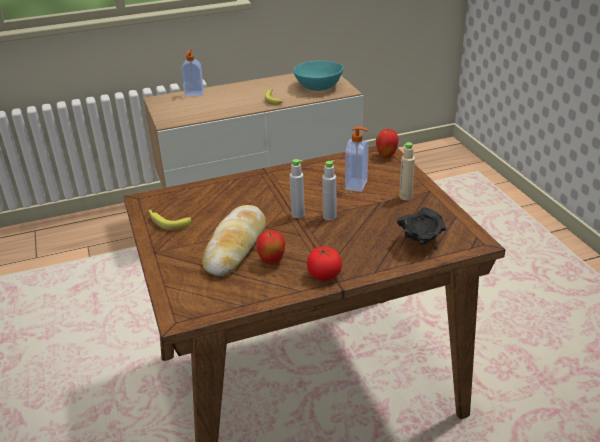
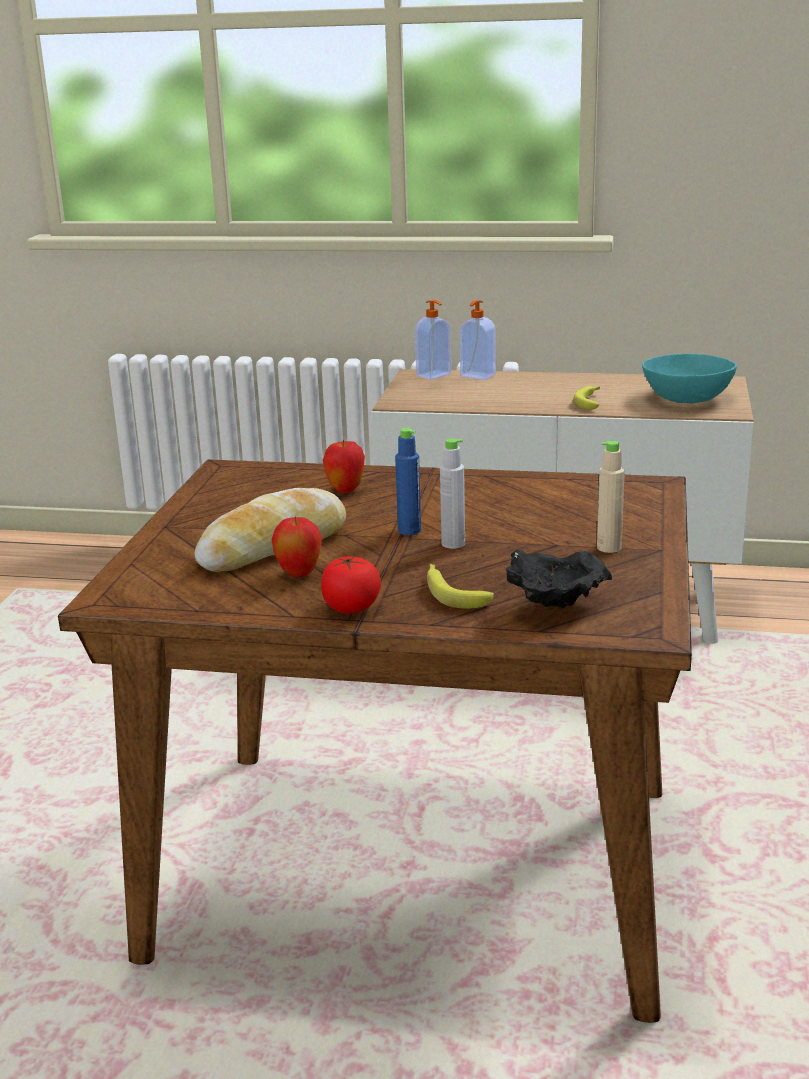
camera: 30 degrees right, 10 degrees down
banana [148,210,191,230] -> banana moved to [427,564,494,609]
grey bottle [290,159,305,218] -> blue bottle [395,428,421,535]
soap dispenser [345,126,369,192] -> soap dispenser moved to [415,300,451,380]
apple [376,129,399,158] -> apple moved to [323,439,365,493]

